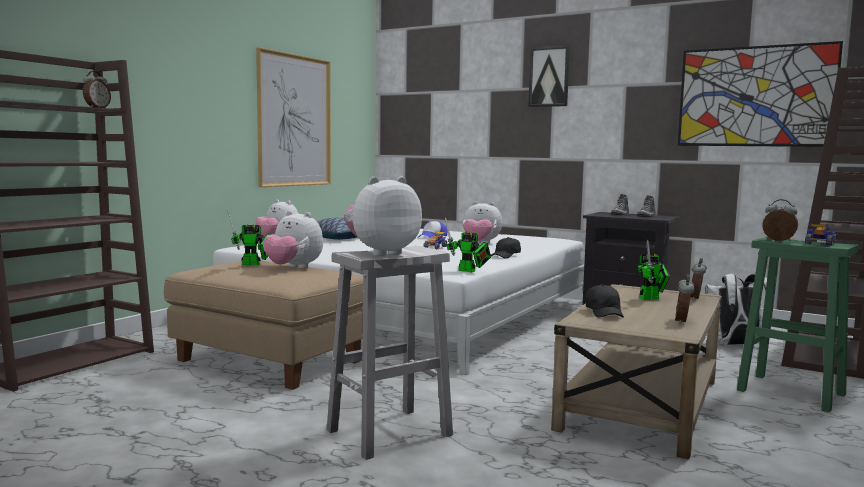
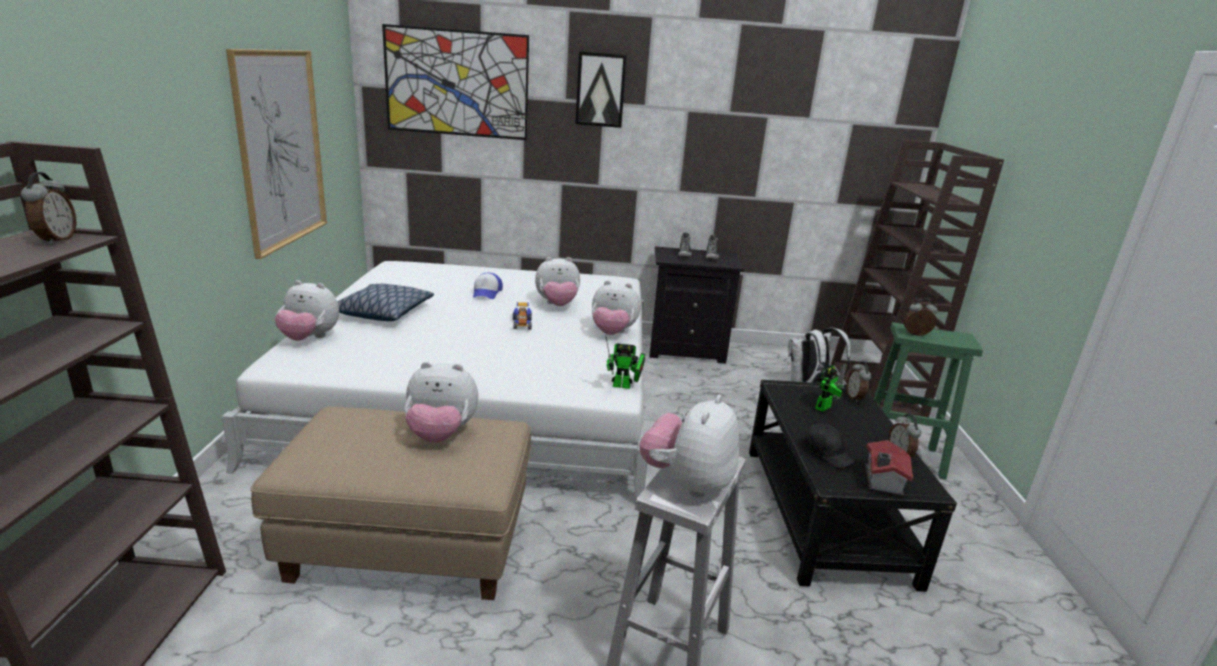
camera: 30 degrees left, 15 degrees up
toy robot [228,211,271,265] -> none
black cap [491,237,521,259] -> plush toy [592,280,640,335]
beige coffee table [551,284,723,459] -> black coffee table [749,380,957,592]
picture [678,41,843,147] -> picture moved to [382,24,529,140]
toy car [805,223,837,246] -> none
none -> toy house [865,440,913,497]

